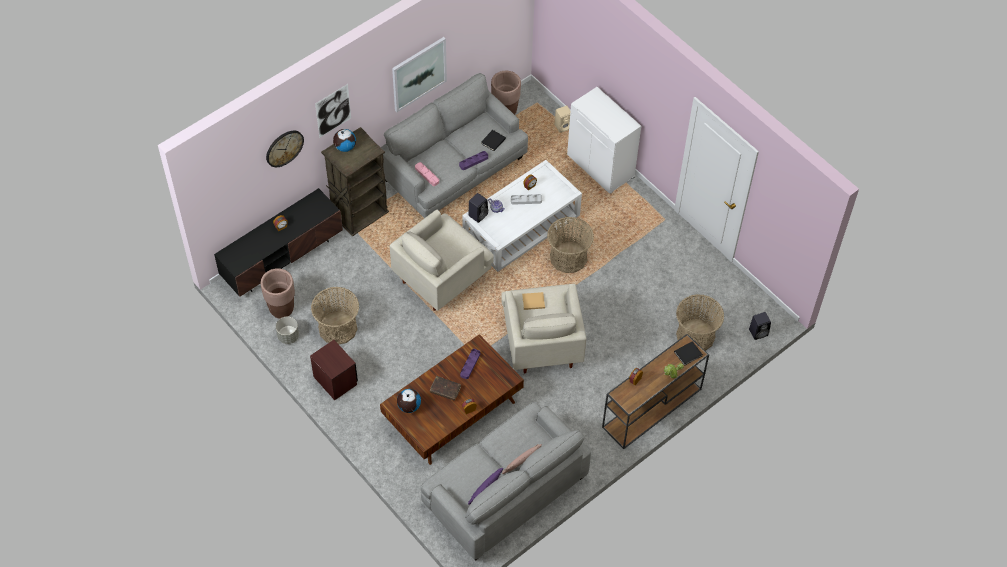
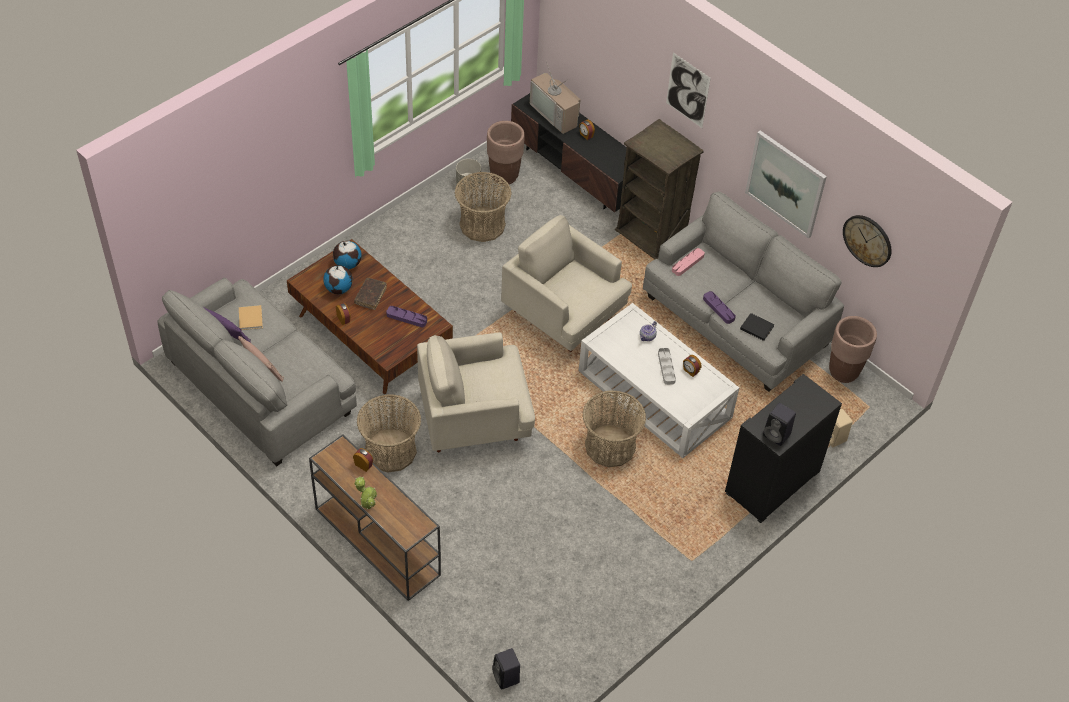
camera: 85 degrees right, 5 degrees down
wall clock [266,131,304,167] -> wall clock moved to [843,215,891,267]
brown nightstand [310,340,358,400] -> none
globe [333,129,356,152] -> globe moved to [323,265,353,294]
black speaker [468,193,488,223] -> black speaker moved to [763,403,796,446]
beige book [522,292,545,310] -> beige book moved to [239,305,263,330]
white cabinet [567,87,641,194] -> black cabinet [725,374,842,523]
black book [674,341,703,366] -> none
basket [676,295,724,351] -> basket moved to [357,394,421,472]
none -> television [530,64,581,134]

